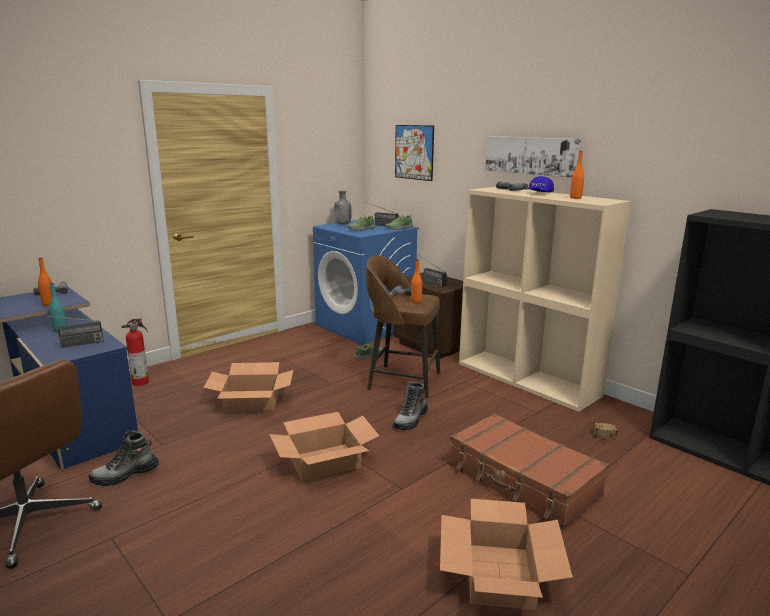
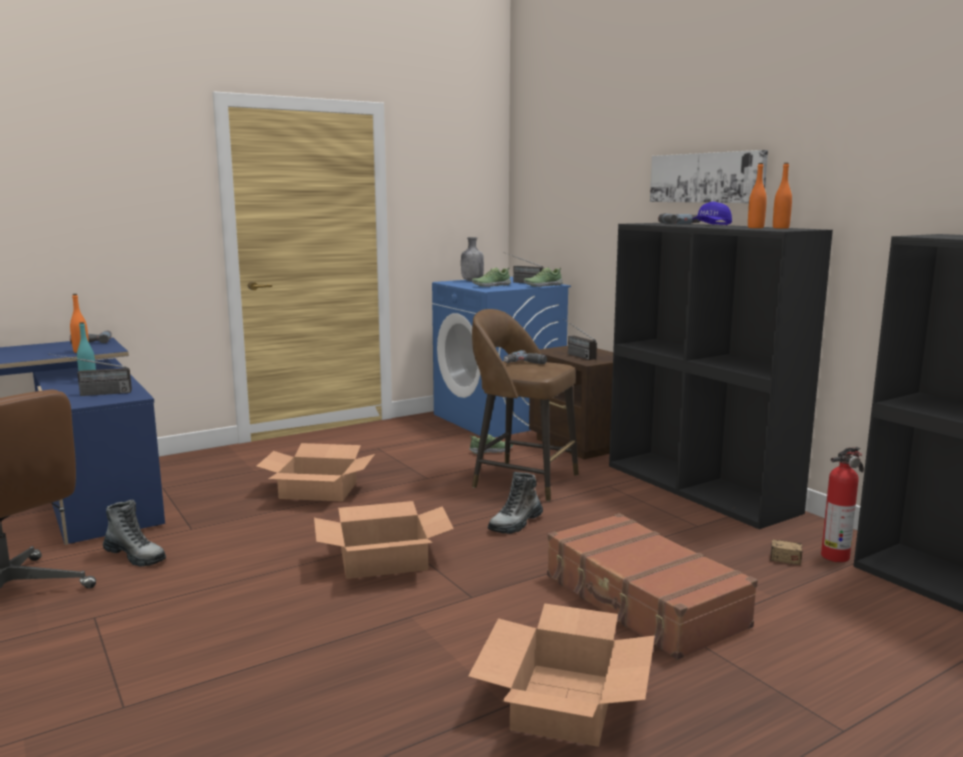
camera: 10 degrees right, 5 degrees down
boot [89,430,159,486] -> boot turned 135 degrees counterclockwise [103,499,166,567]
fire extinguisher [122,318,149,386] -> fire extinguisher moved to [821,447,864,562]
picture [395,125,434,181] -> none
orange bottle [411,260,422,303] -> orange bottle moved to [773,163,792,229]
beige bookcase [459,187,631,412] -> black bookcase [609,223,833,529]

